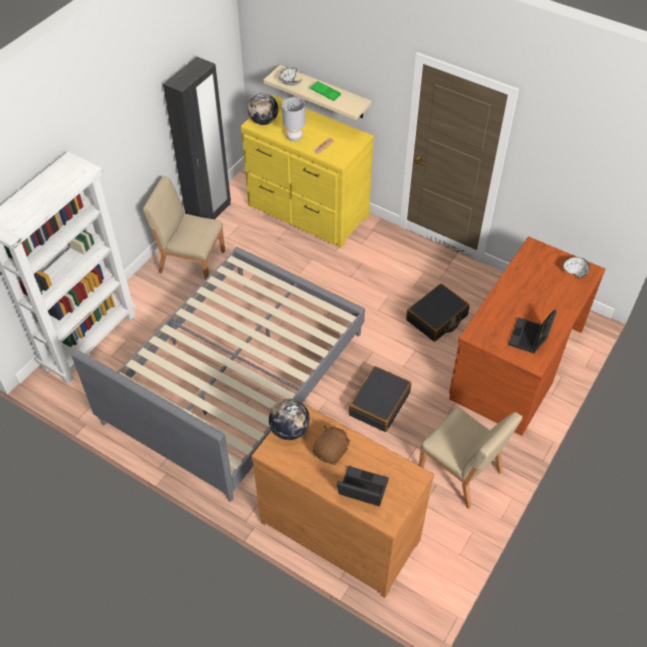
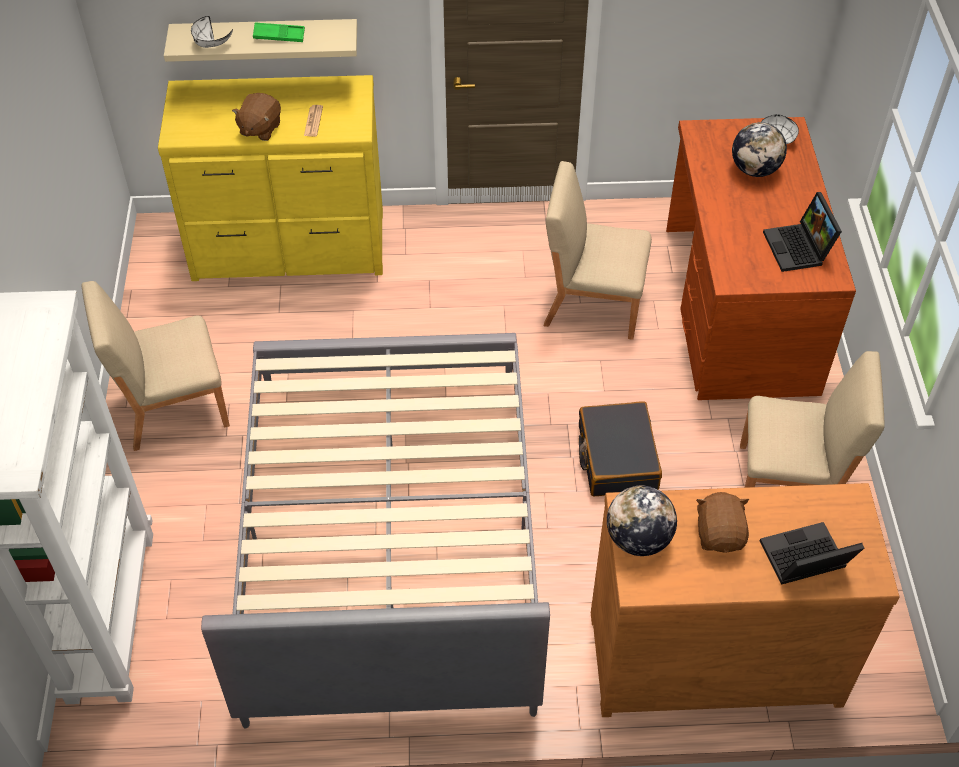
camera: 35 degrees left, 0 degrees up
black wardrobe [163,57,231,219] -> none
globe [248,93,278,125] -> globe moved to [732,122,787,177]
grey table lamp [282,97,305,142] -> brown plush toy [232,93,281,141]
black suitcase [406,284,470,342] -> beige chair [544,161,652,340]

